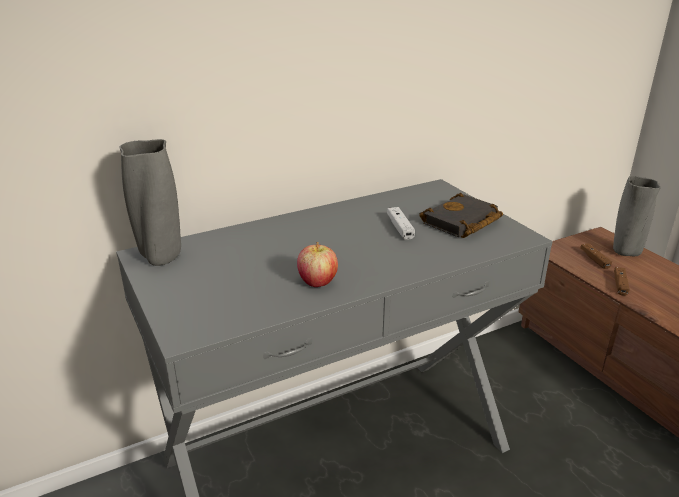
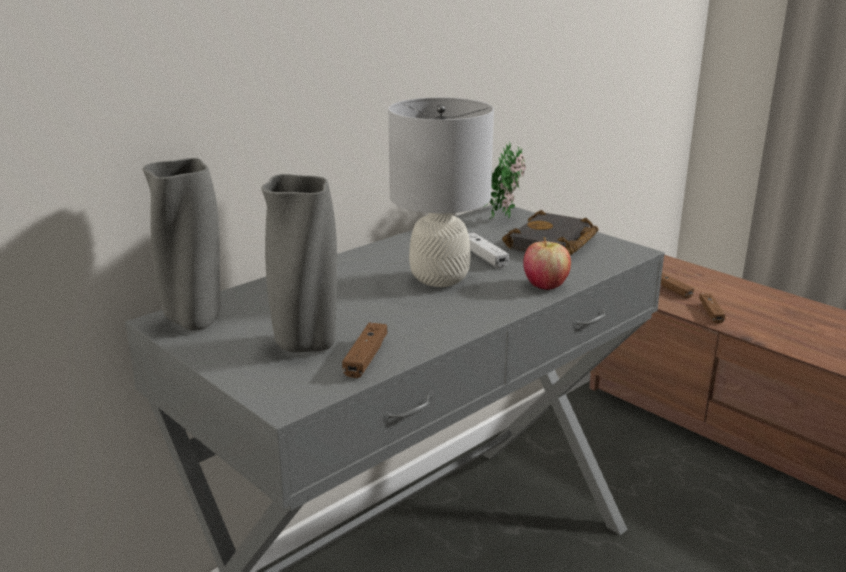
camera: 15 degrees left, 5 degrees down
apple [297,242,338,287] -> apple moved to [523,237,571,290]
grey vase [613,176,661,256] -> grey vase moved to [261,174,337,353]
none -> brown game controller [342,322,388,378]
none -> grey table lamp [388,97,494,287]
none -> potted plant [483,144,526,219]

